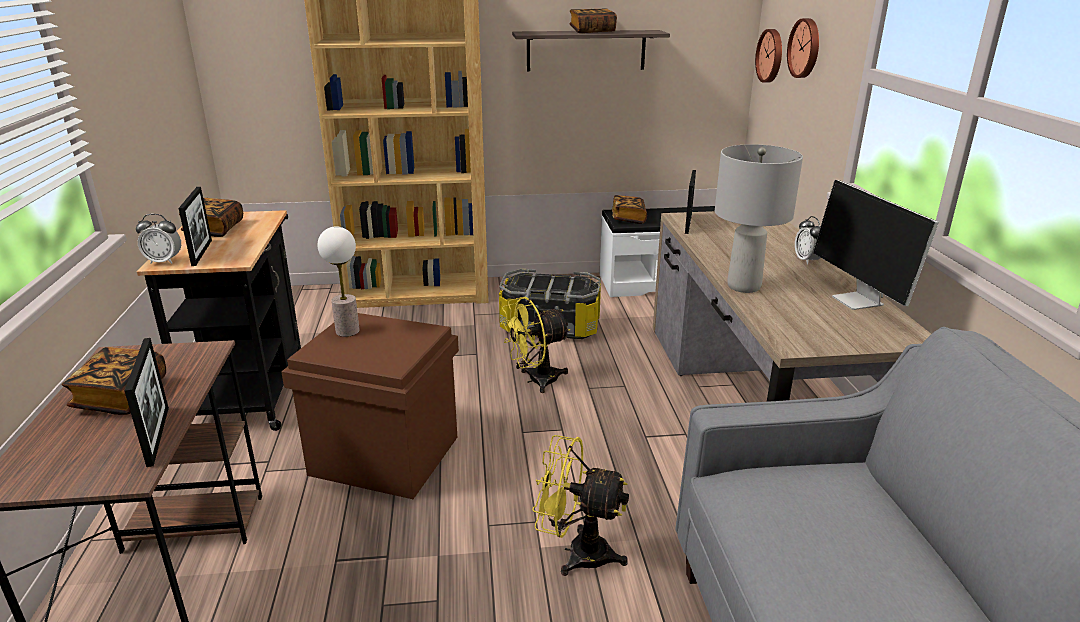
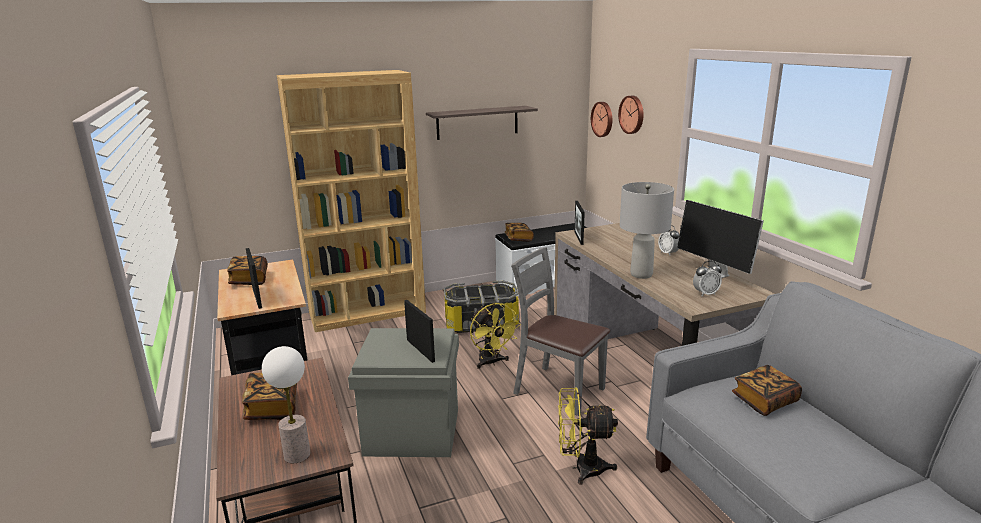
camera: 15 degrees left, 5 degrees down
picture frame [125,338,169,467] -> picture frame moved to [404,300,435,363]
alarm clock [136,214,181,264] -> alarm clock moved to [693,261,722,296]
brown storage box [281,313,459,499] -> grey storage box [348,328,459,457]
table lamp [318,227,360,337] -> table lamp moved to [262,346,310,463]
yellow fan [501,297,570,393] -> yellow fan turned 75 degrees counterclockwise [470,303,521,369]
book [570,8,617,33] -> book moved to [732,365,802,416]
none -> grey chair [511,247,610,416]

